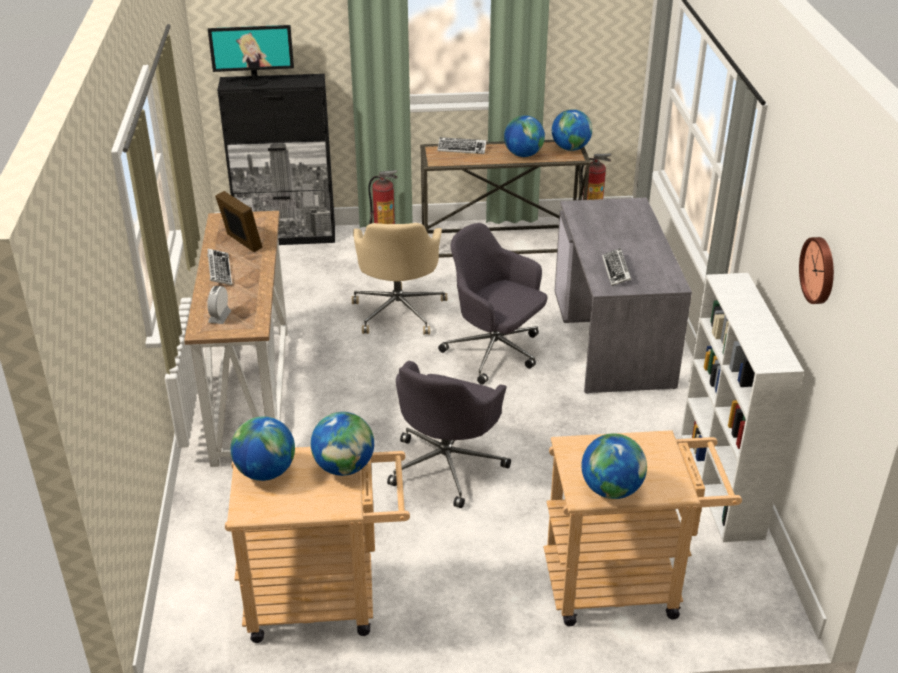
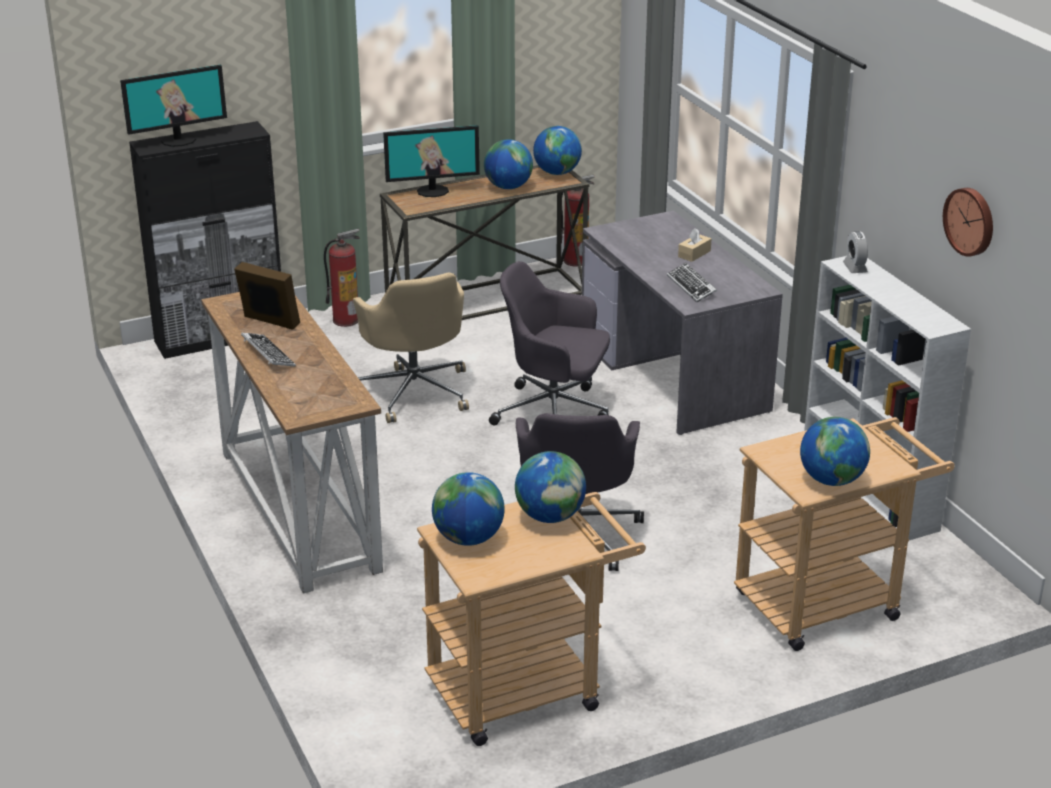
camera: 20 degrees left, 5 degrees down
alarm clock [207,286,231,324] -> alarm clock moved to [843,231,868,273]
keyboard [437,137,486,154] -> monitor [383,125,480,197]
none -> beige tissue box [678,228,711,262]

